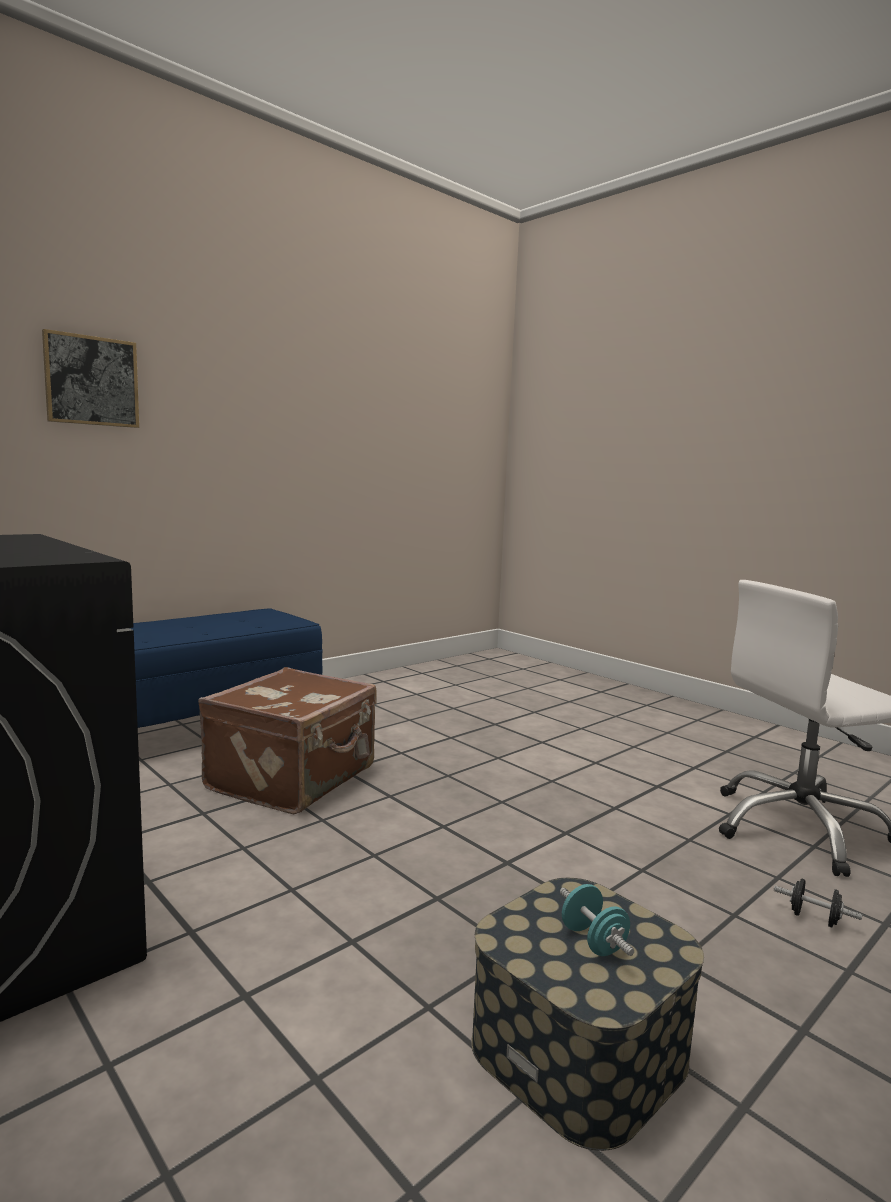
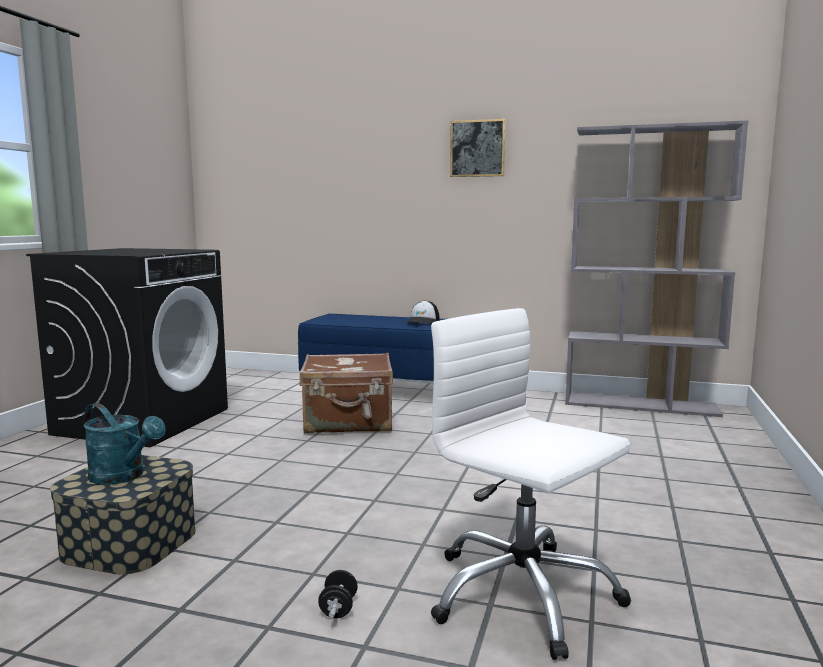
camera: 60 degrees right, 0 degrees up
picture [42,329,139,428] -> picture moved to [450,119,506,177]
turquoise dumbbell [560,884,634,956] -> turquoise watering can [84,403,165,485]
none -> cap [406,300,440,324]
none -> grey bookcase [565,120,749,417]

